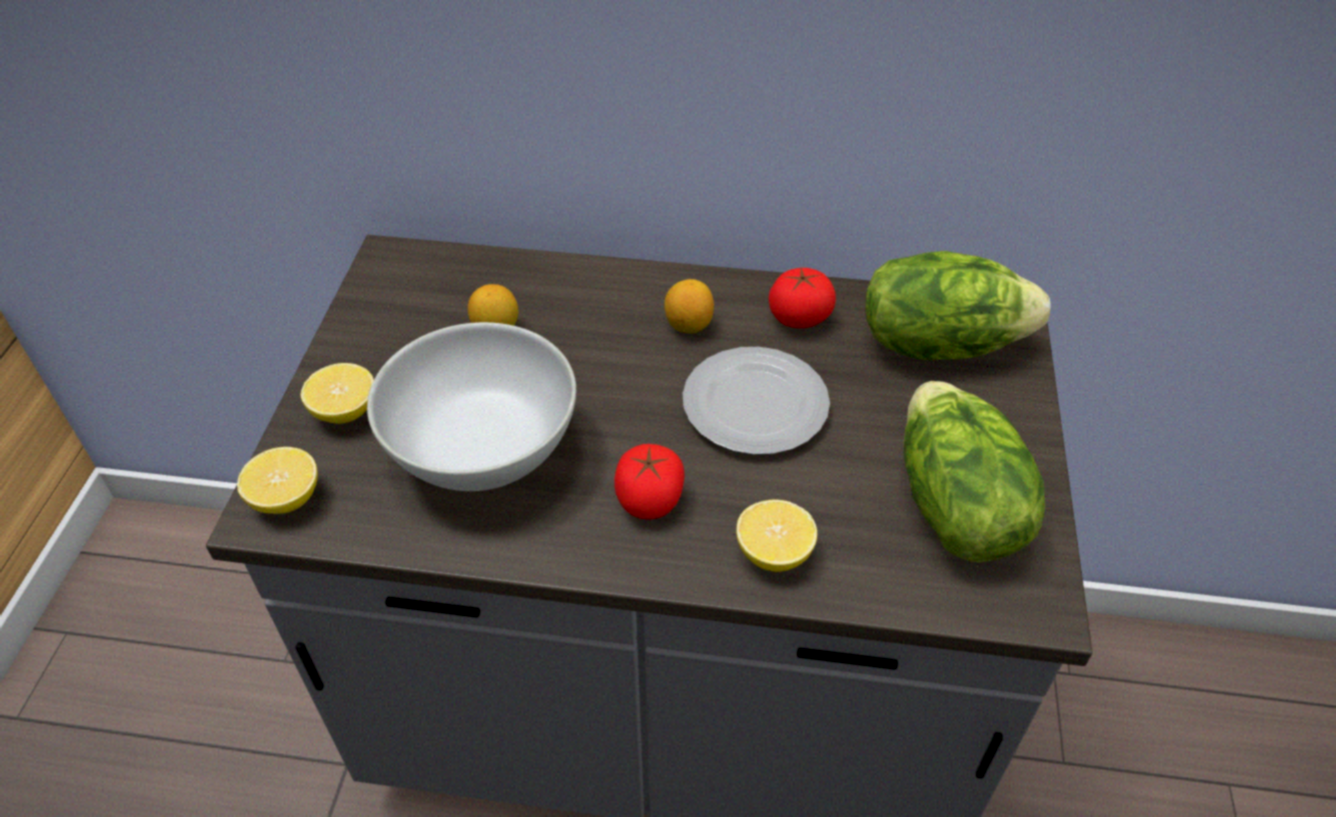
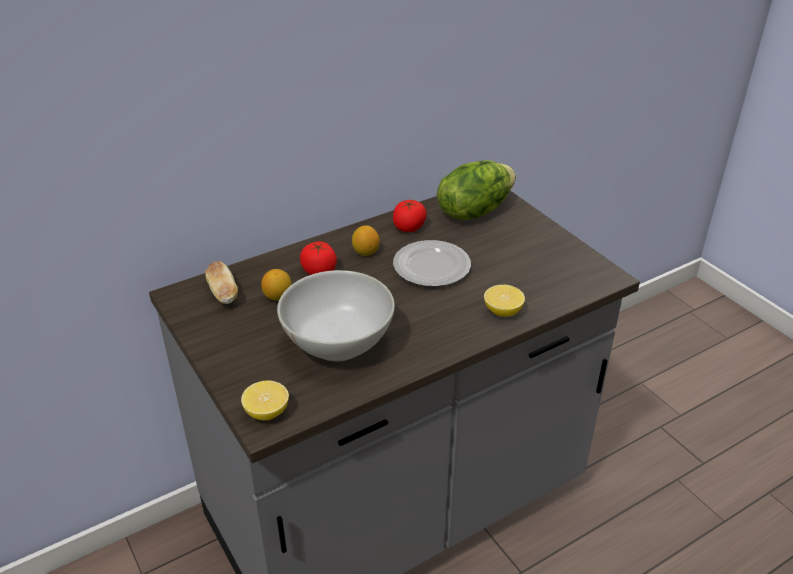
camera: 40 degrees left, 10 degrees down
lemon [300,363,374,424] -> none
tomato [614,444,685,519] -> tomato moved to [300,241,337,275]
lettuce [903,381,1045,562] -> none
none -> bread [205,261,238,304]

